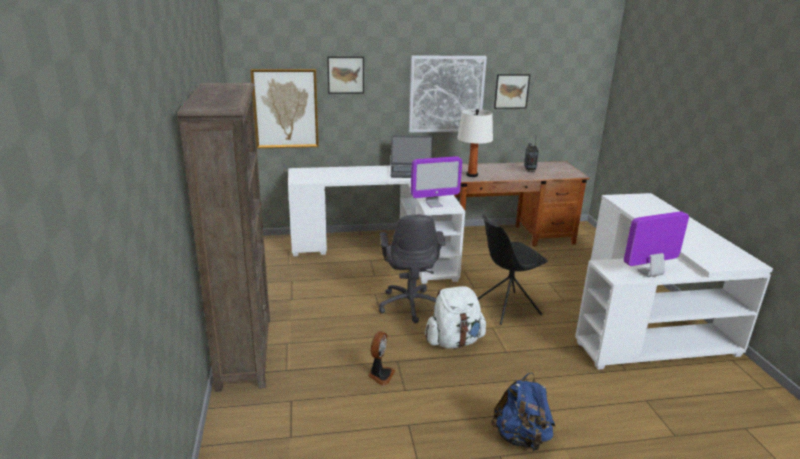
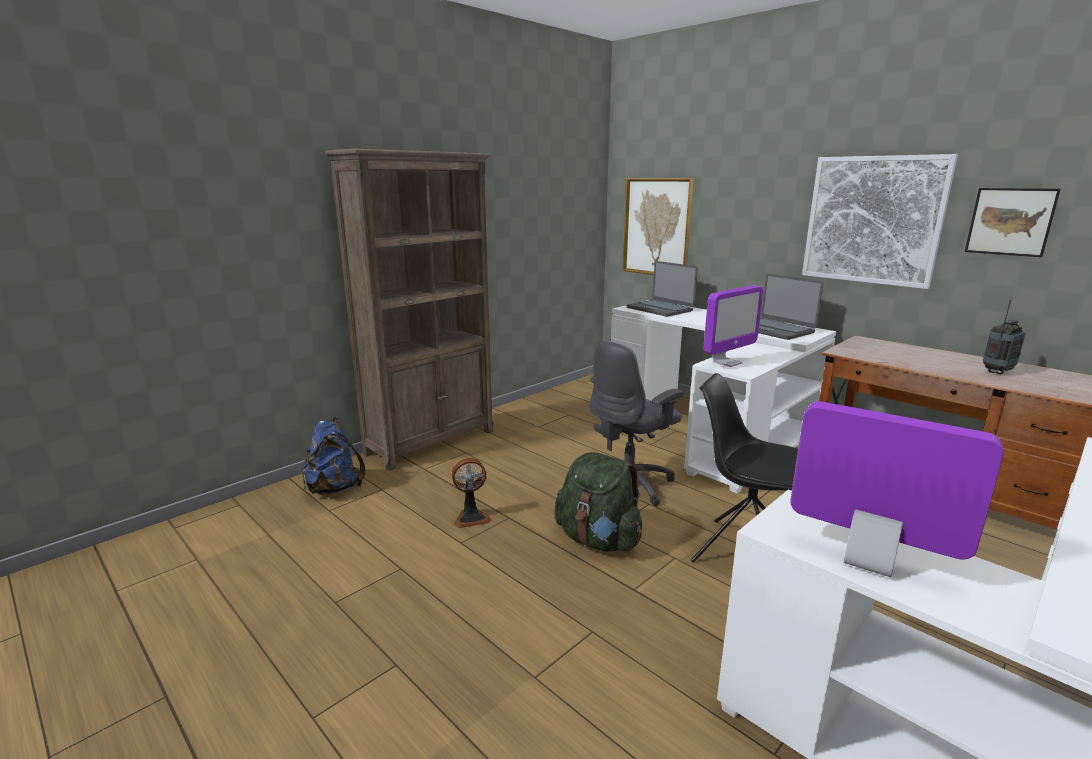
camera: 55 degrees right, 5 degrees down
picture [327,57,364,94] -> none
monitor [411,156,462,208] -> monitor turned 75 degrees counterclockwise [703,286,763,367]
white backpack [425,286,486,349] -> green backpack [555,452,642,551]
white table lamp [457,109,493,177] -> none
blue backpack [491,373,555,452] -> blue backpack moved to [302,417,365,495]
none -> laptop [627,261,698,317]

